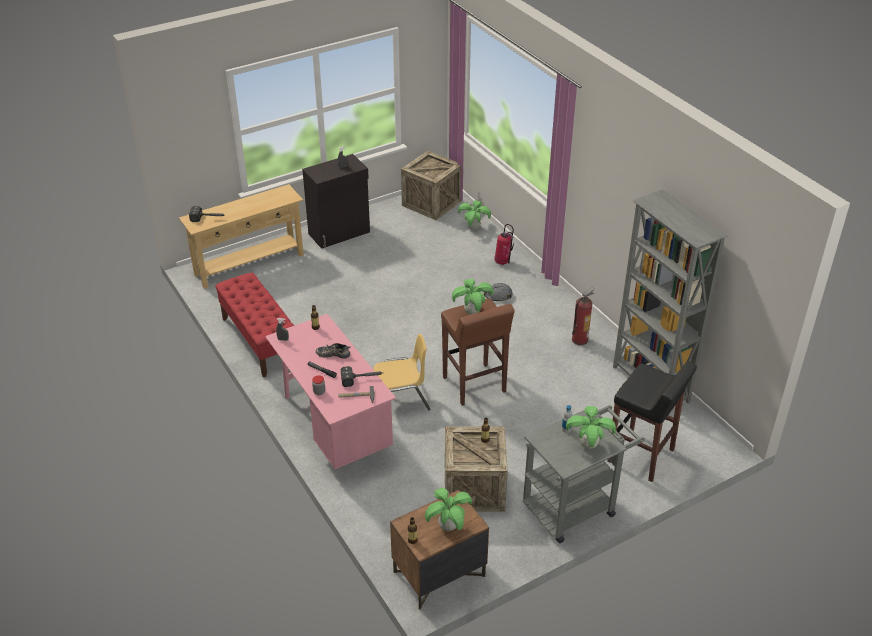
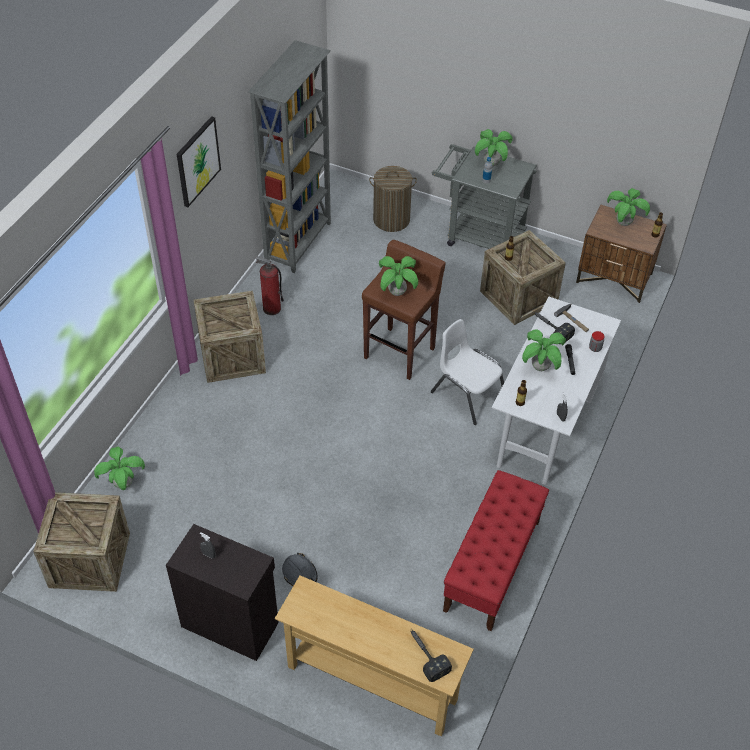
camera: 125 degrees left, 10 degrees up
pink desk [265,314,396,469] -> white desk [492,296,621,485]
shoe [316,343,351,359] -> potted plant [522,329,566,371]
yellow chair [373,334,430,410] -> white chair [431,319,504,425]
grey hard hat [484,283,513,302] -> grey hard hat moved to [282,553,318,586]
fire extinguisher [494,224,514,265] -> none
black stool [607,361,697,482] -> laundry basket [369,166,417,232]
none -> picture [177,116,221,207]
none -> crate [193,291,266,383]

